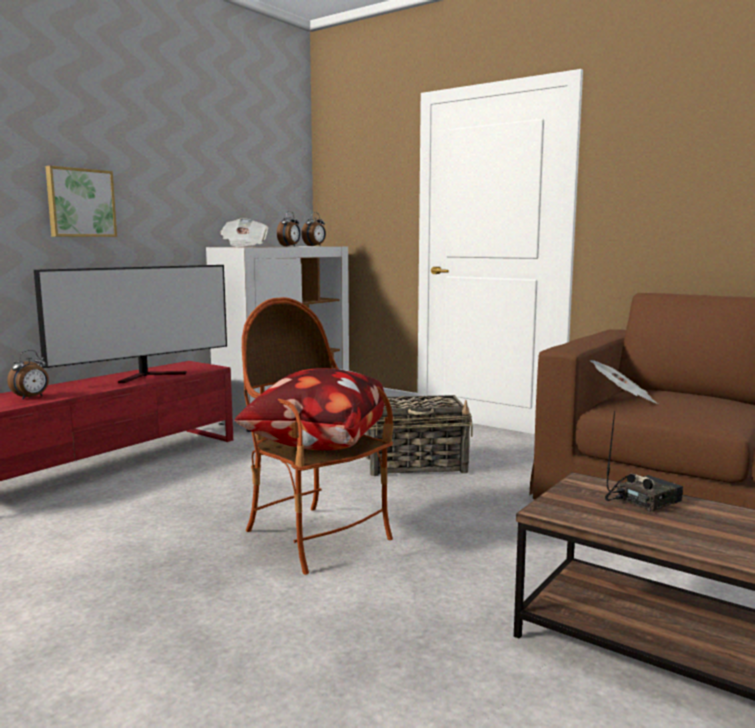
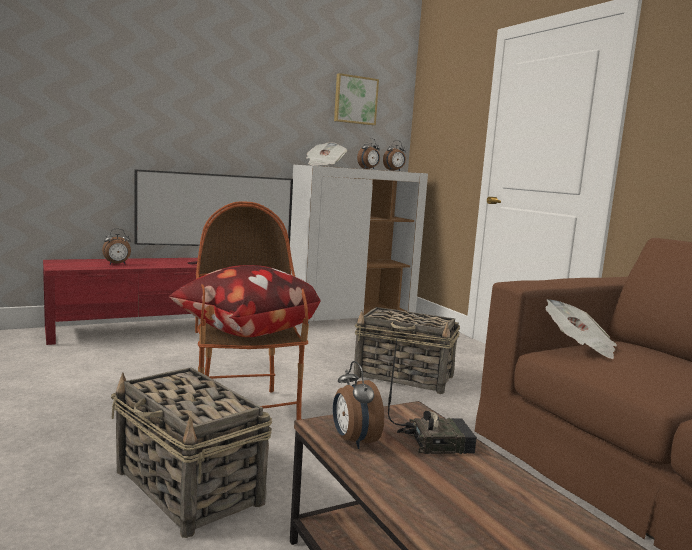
camera: 25 degrees right, 0 degrees up
picture [45,166,117,237] -> picture moved to [334,73,379,125]
none -> basket [111,367,272,538]
none -> alarm clock [333,361,384,449]

